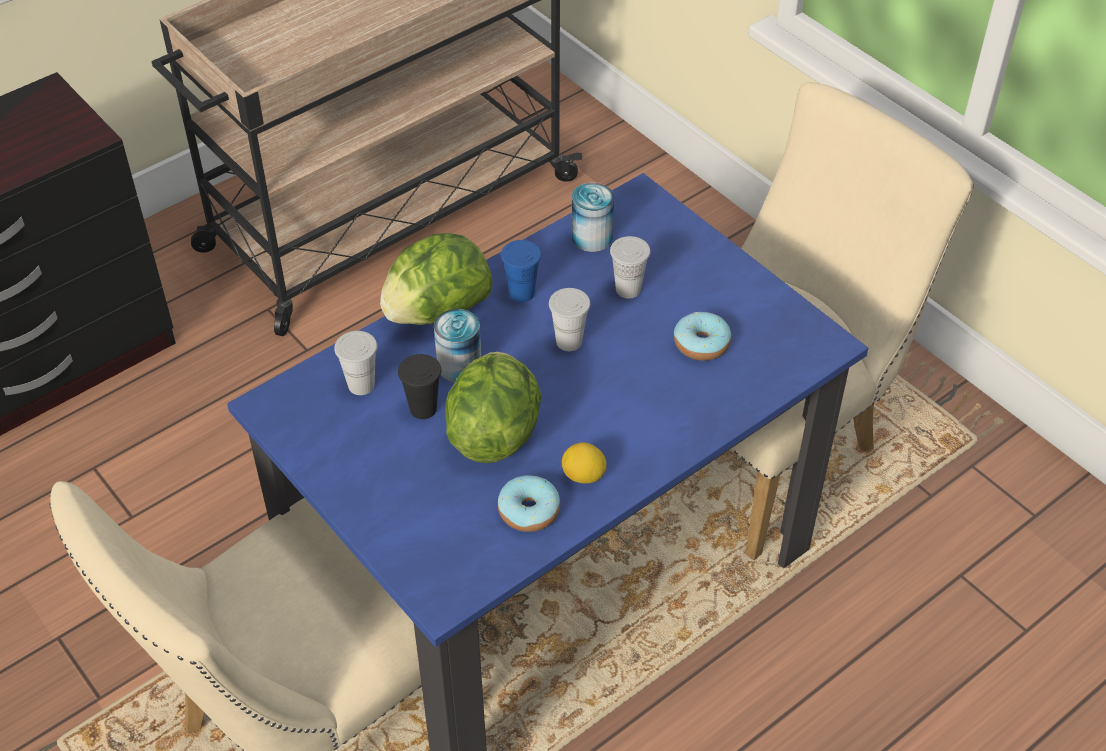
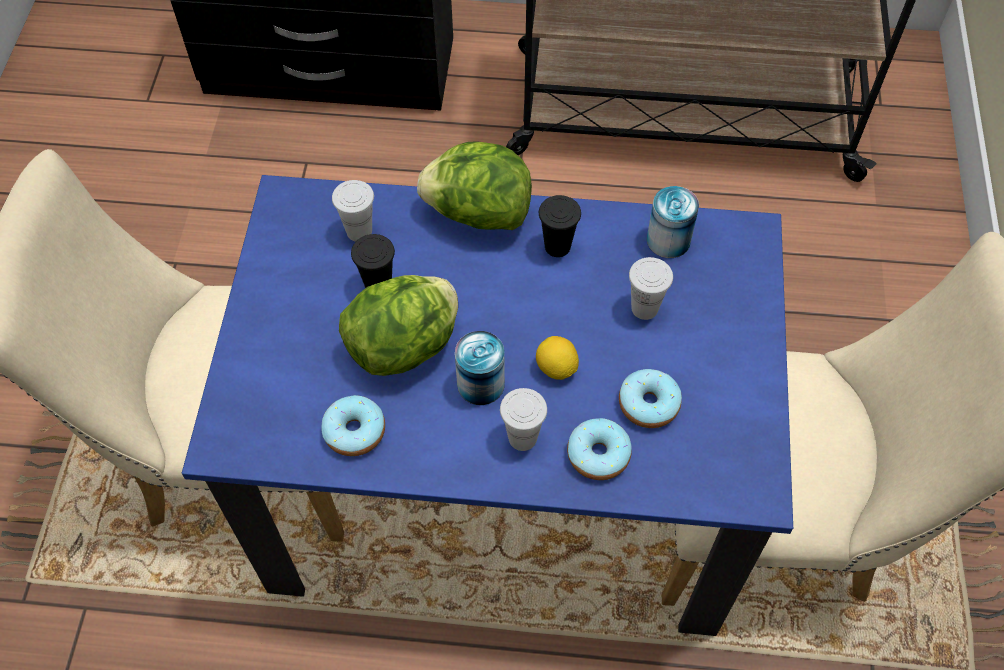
camera: 45 degrees right, 10 degrees up
can [434,309,481,382] -> can moved to [455,331,505,405]
blue cup [501,240,541,302] -> black cup [539,195,581,257]
white cup [549,288,590,351] -> white cup moved to [500,388,547,451]
lemon [562,442,607,484] -> lemon moved to [536,336,579,380]
none -> donut [567,418,632,480]

